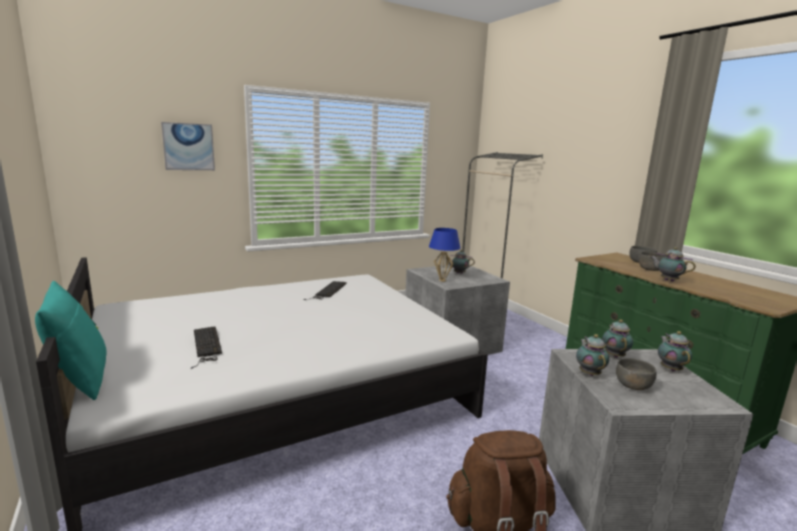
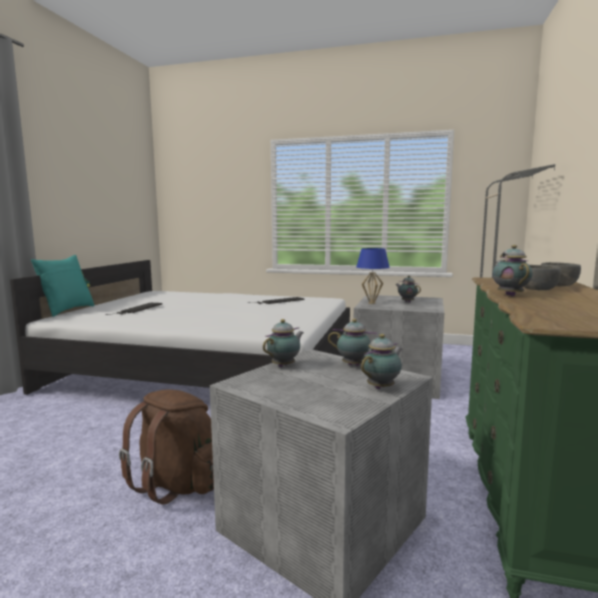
camera: 45 degrees right, 5 degrees down
picture [161,122,215,170] -> none
teapot [602,319,633,358] -> teapot turned 60 degrees clockwise [328,319,378,366]
grey bowl [616,358,657,390] -> none

